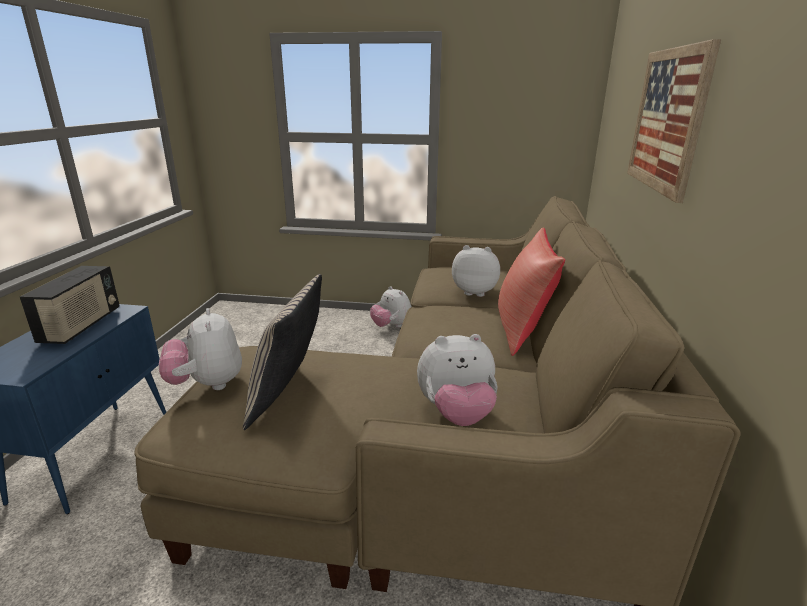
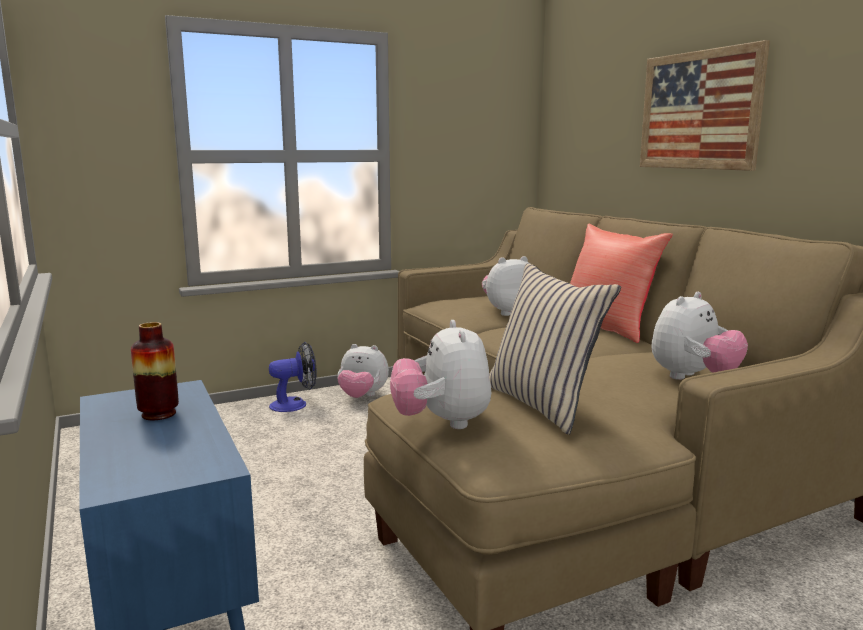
camera: 35 degrees left, 10 degrees down
radio [20,266,119,344] -> vase [131,322,179,420]
plush toy [159,308,242,390] -> plush toy turned 45 degrees clockwise [390,320,491,429]
none -> fan [269,342,317,412]

